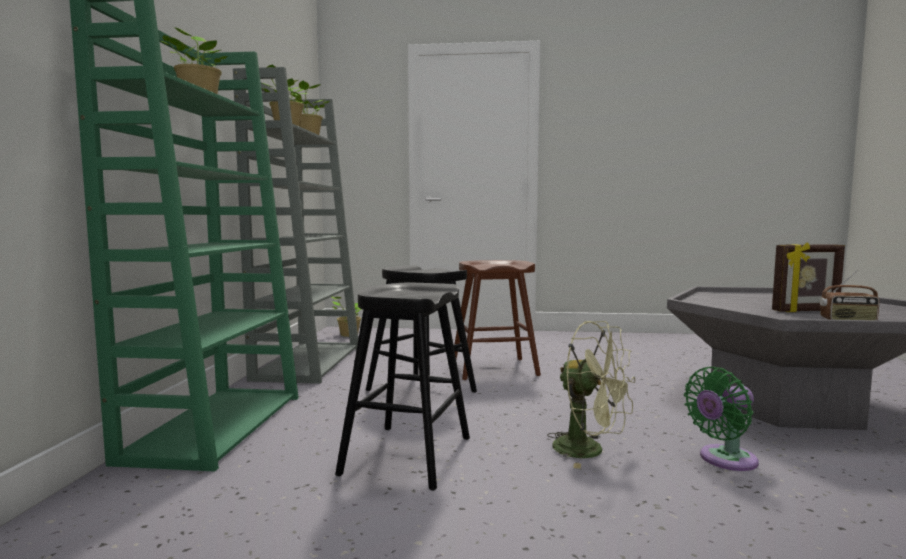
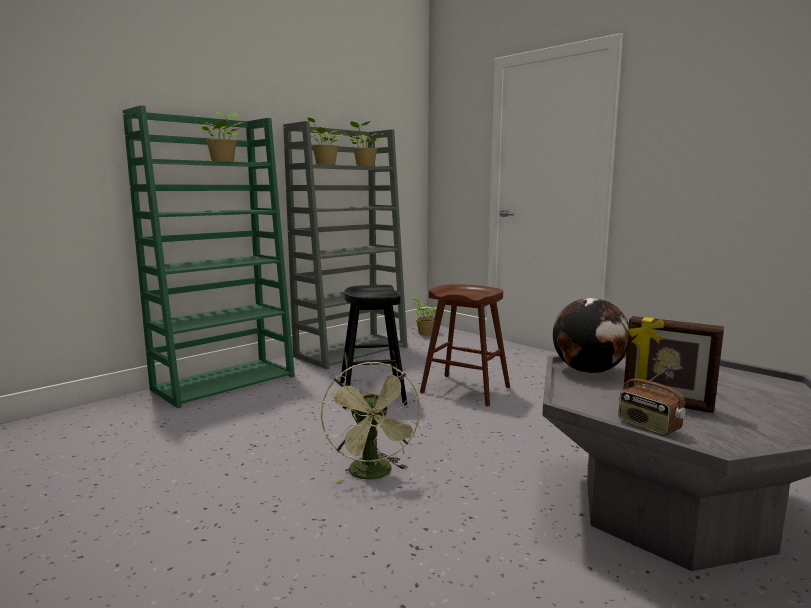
camera: 40 degrees right, 5 degrees up
black stool [335,283,470,491] -> none
green fan [684,367,759,471] -> none
none -> globe [553,298,629,373]

